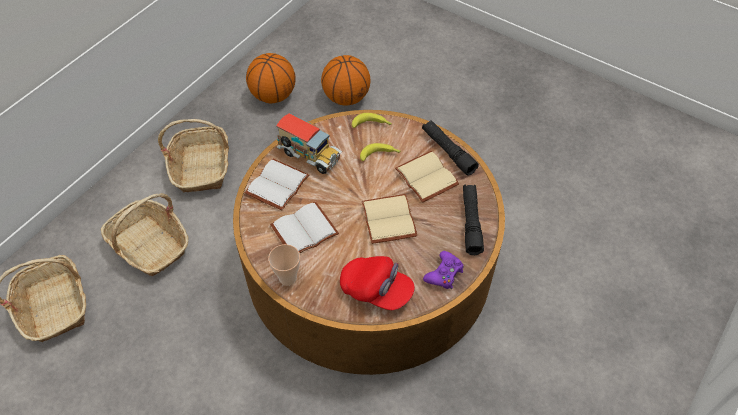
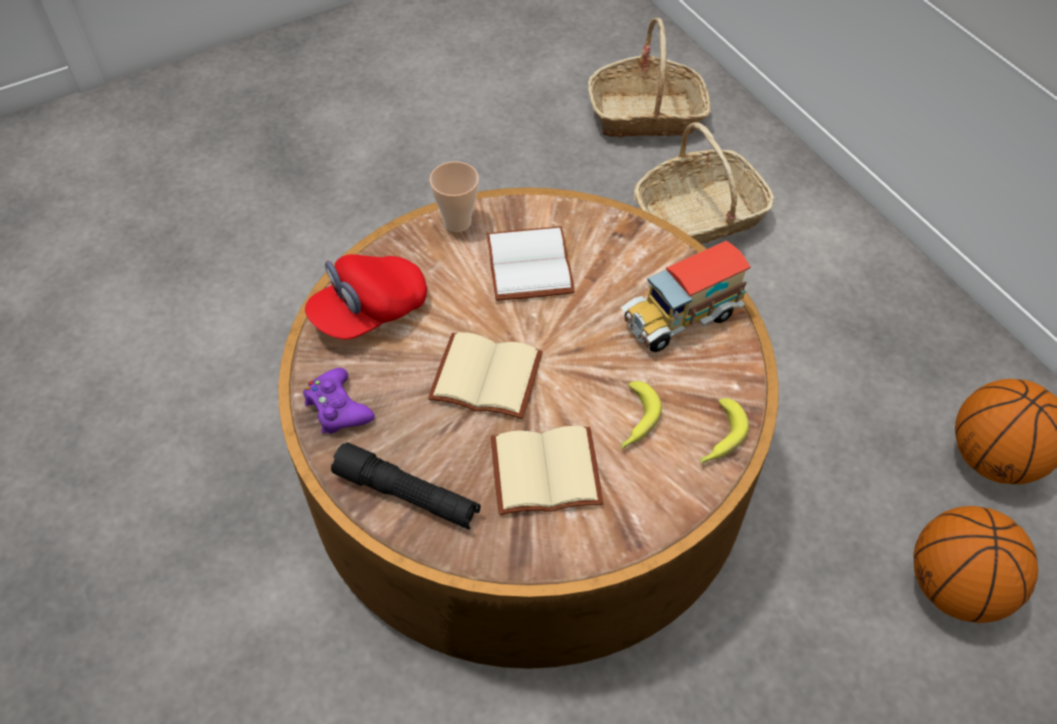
camera: 115 degrees right, 0 degrees up
basket [158,119,229,192] -> none
white book [245,158,309,210] -> none
black flashlight [422,120,479,176] -> none

